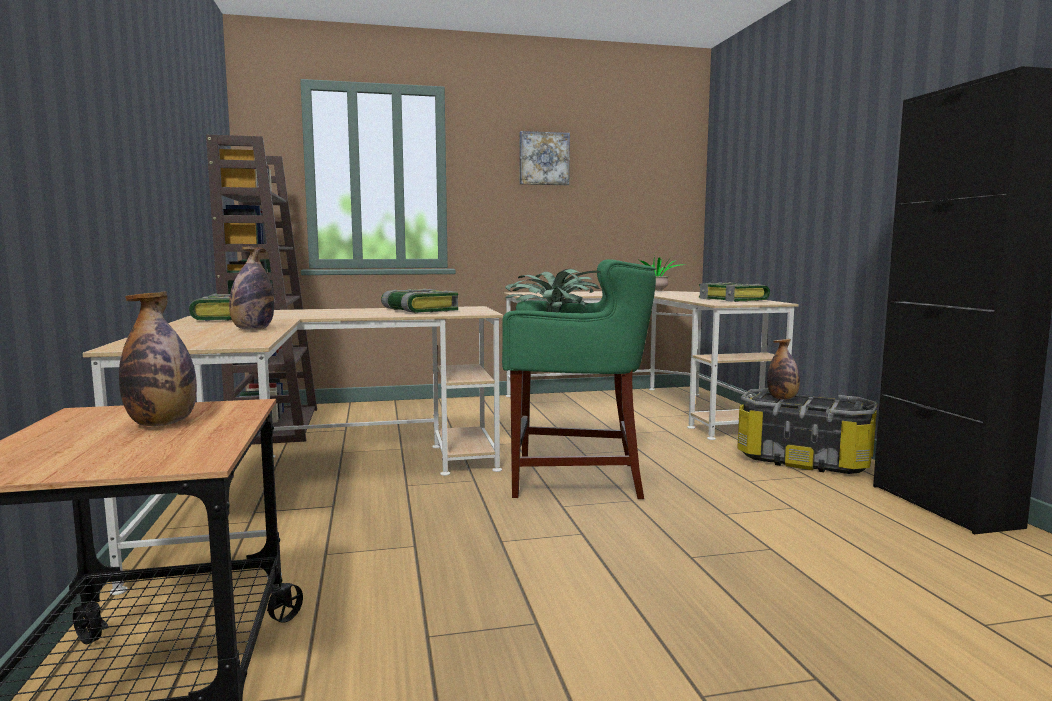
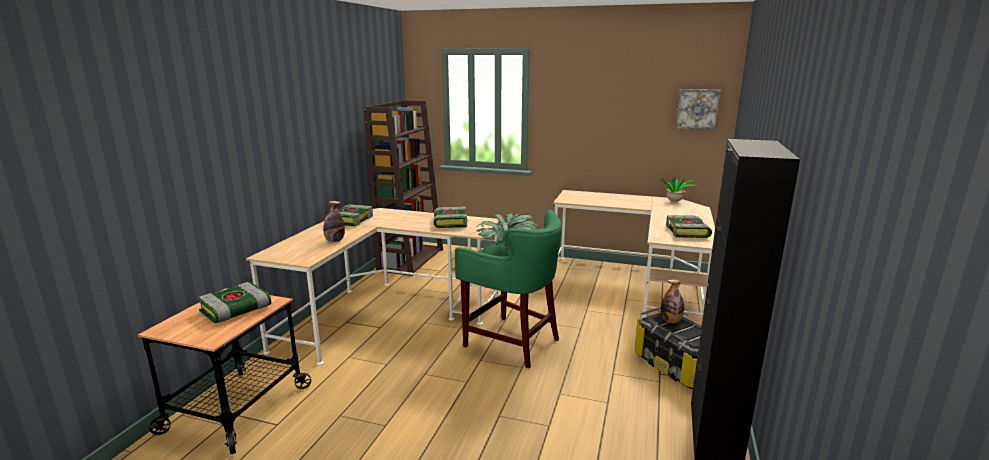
camera: 30 degrees right, 10 degrees up
bottle [119,291,197,426] -> book [197,282,271,323]
picture [519,131,570,185] -> picture moved to [676,89,721,130]

